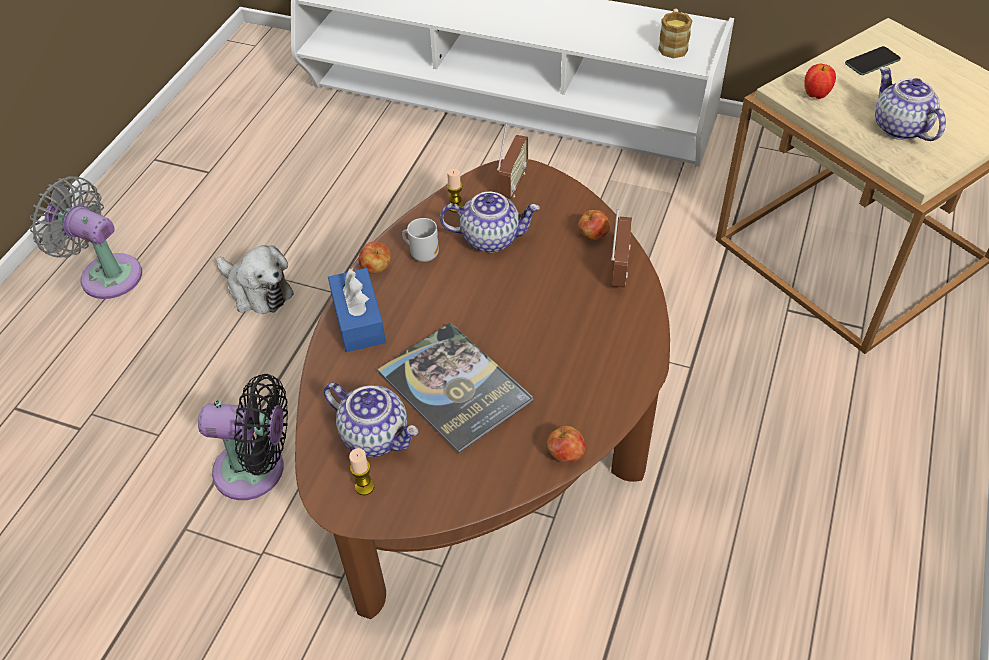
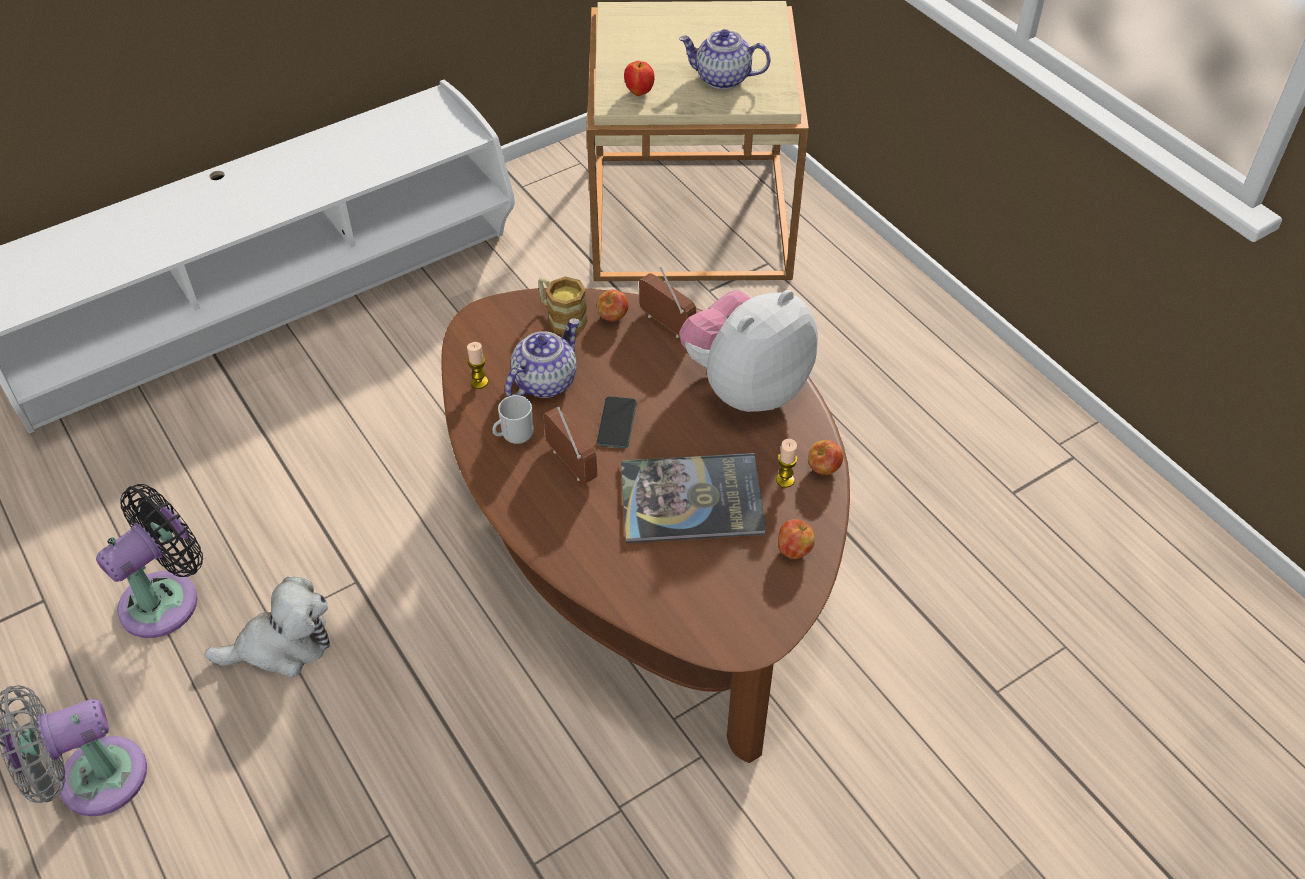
camera: 55 degrees left, 0 degrees up
black fan [198,374,288,500] -> black fan moved to [96,484,203,638]
teapot [323,382,418,457] -> none
blue tissue box [328,268,386,352] -> none
candle [349,448,374,495] -> candle moved to [776,439,797,488]
apple [358,242,391,273] -> apple moved to [778,519,815,559]
radio [497,124,528,199] -> radio moved to [543,407,597,483]
mug [658,9,693,58] -> mug moved to [538,277,588,335]
phone [845,46,901,75] -> phone moved to [597,396,637,448]
none -> plush toy [679,290,818,412]

